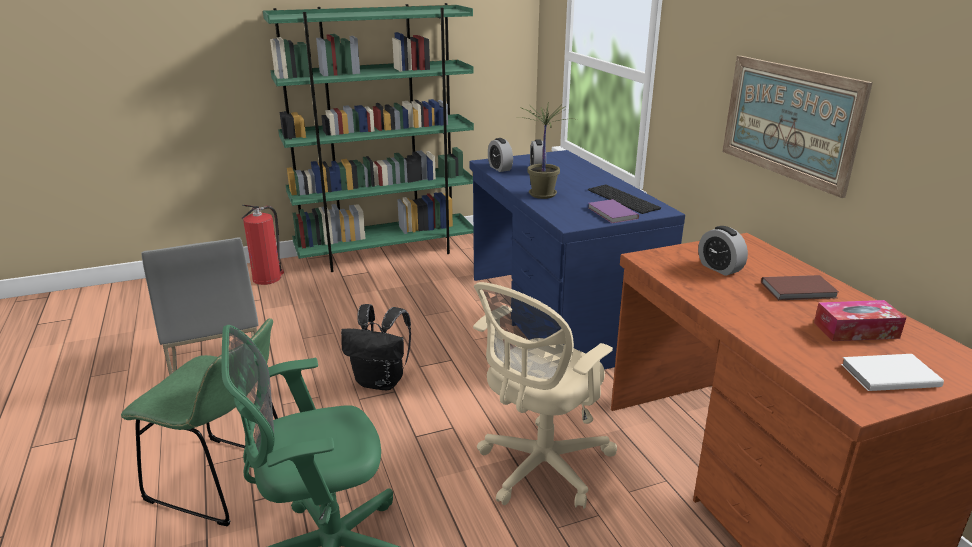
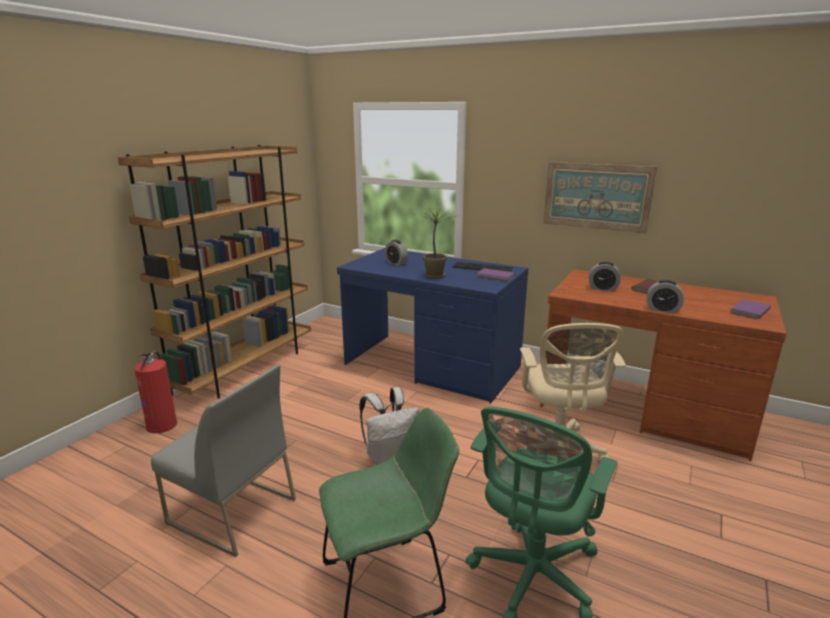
camera: 40 degrees left, 5 degrees down
green bookcase [263,3,474,272] -> brown bookcase [118,145,311,399]
black backpack [341,304,411,390] -> white backpack [359,387,419,465]
alarm clock [488,138,513,172] -> alarm clock moved to [647,280,684,313]
tissue box [814,300,907,341] -> none
white book [841,354,944,391] -> purple book [730,299,771,319]

